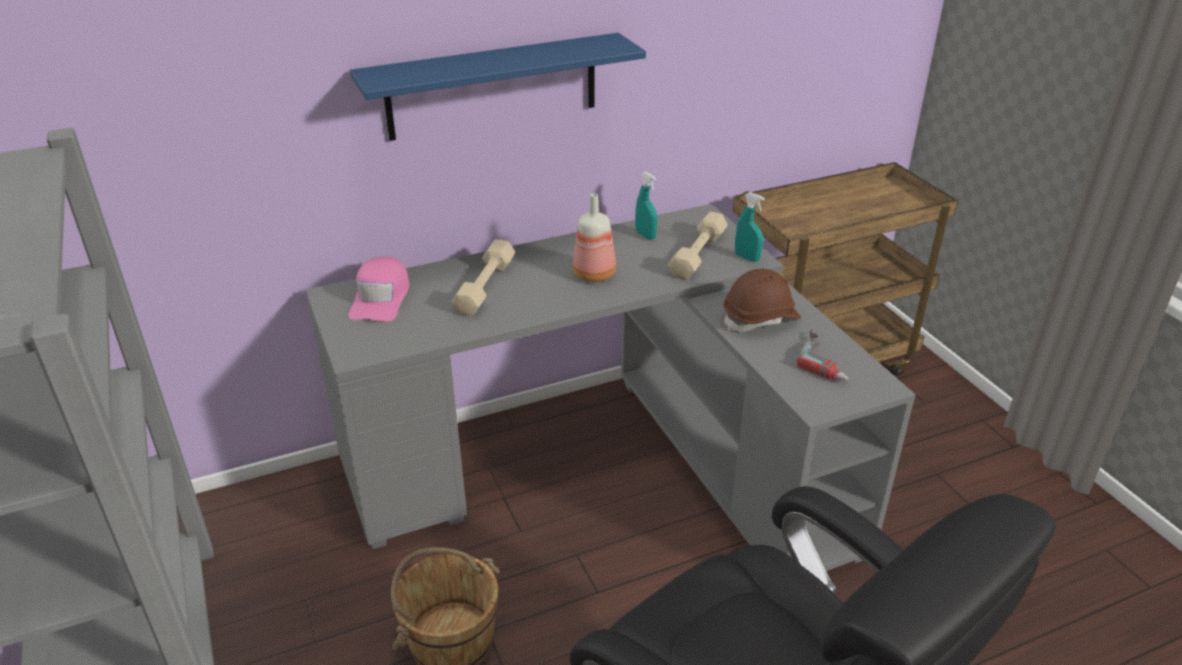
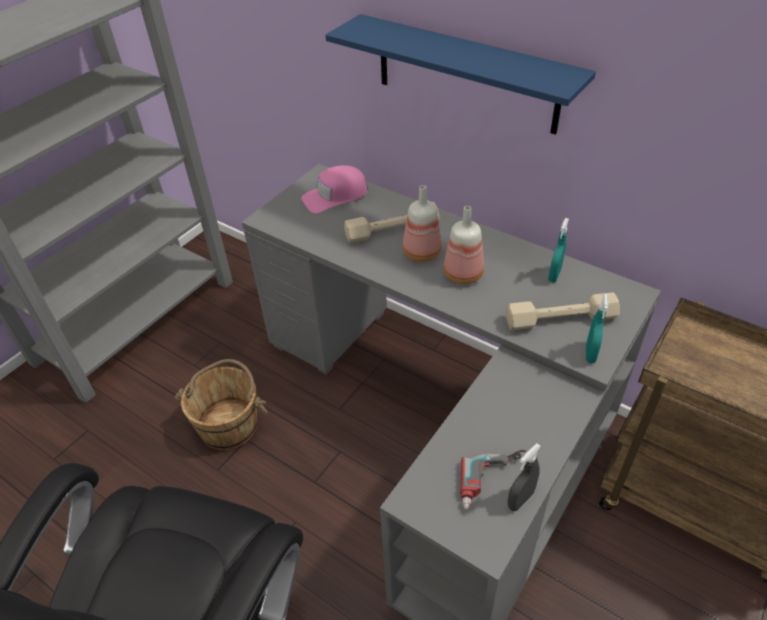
camera: 60 degrees right, 10 degrees up
brown hard hat [723,269,801,332] -> none
none -> bottle [403,185,442,262]
none -> grey spray bottle [507,444,541,511]

